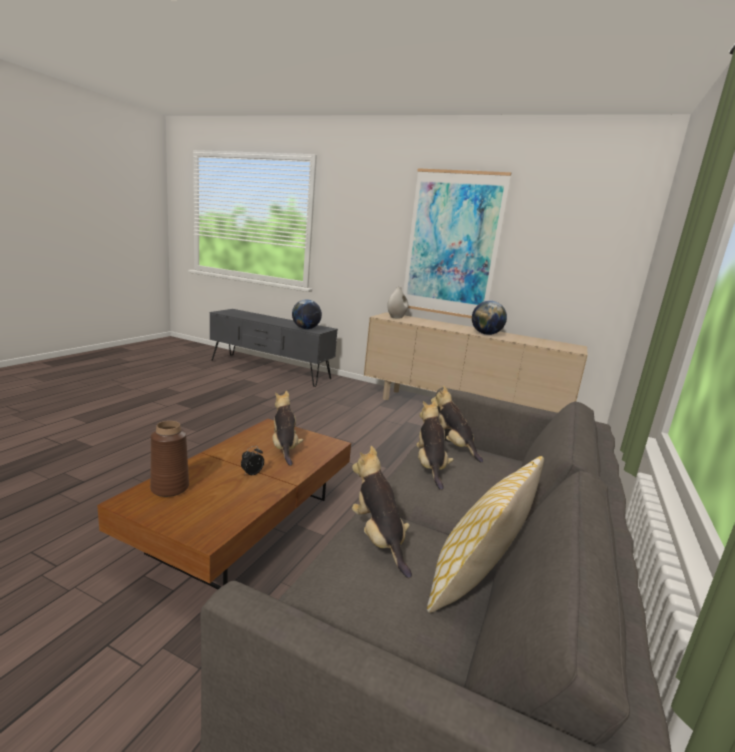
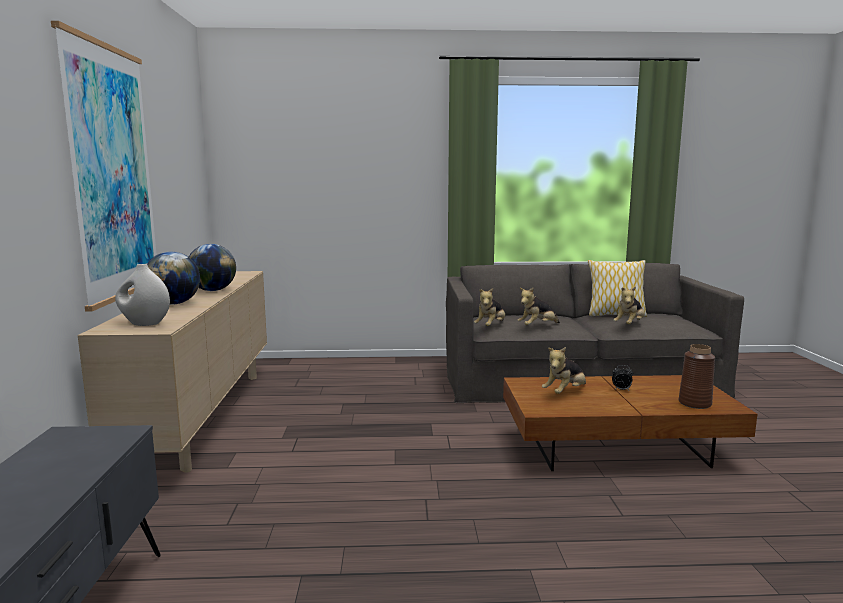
camera: 115 degrees left, 5 degrees down
globe [292,299,322,329] -> globe moved to [147,252,200,305]

